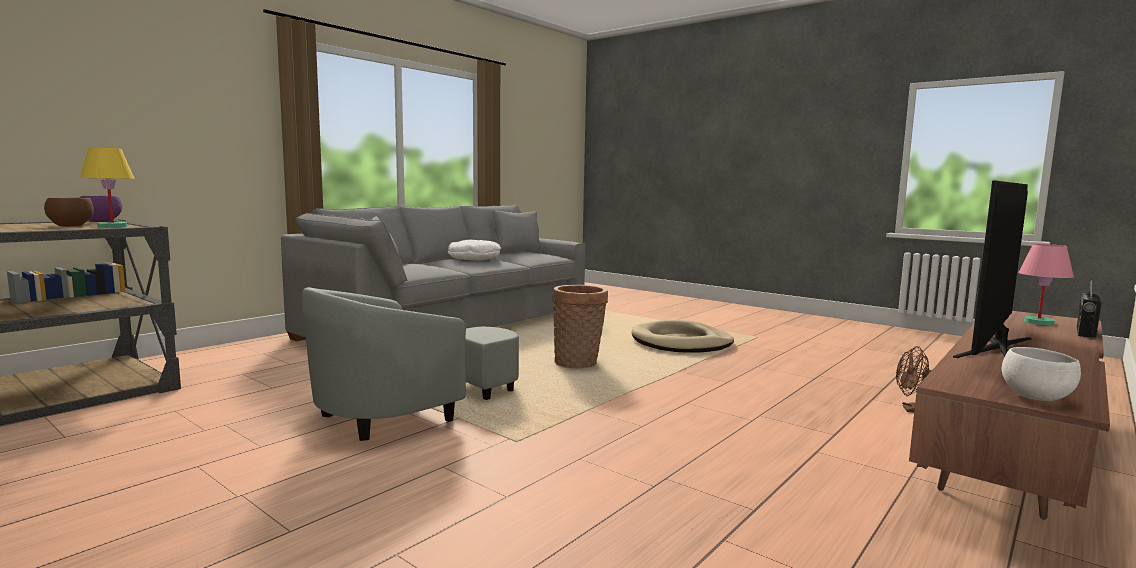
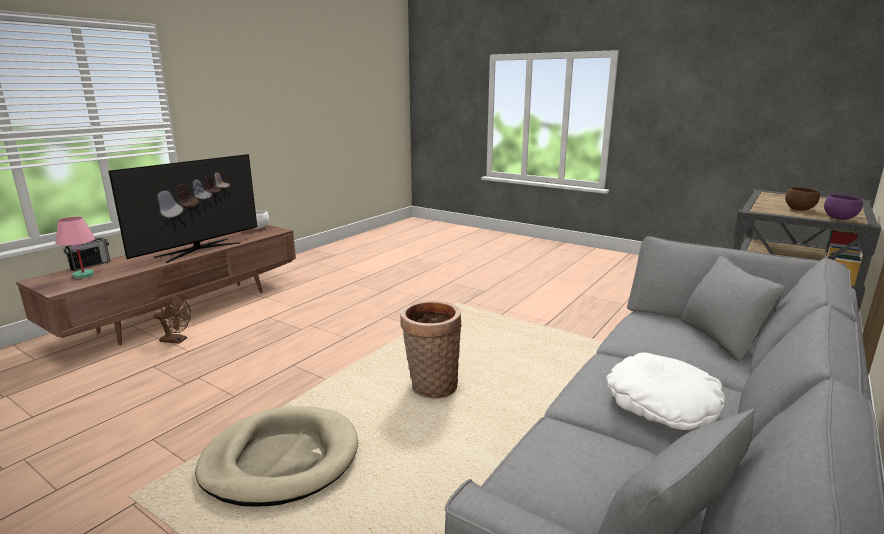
camera: 175 degrees right, 10 degrees up
yellow table lamp [80,147,135,228] -> none
grey armchair [302,287,519,441] -> none

